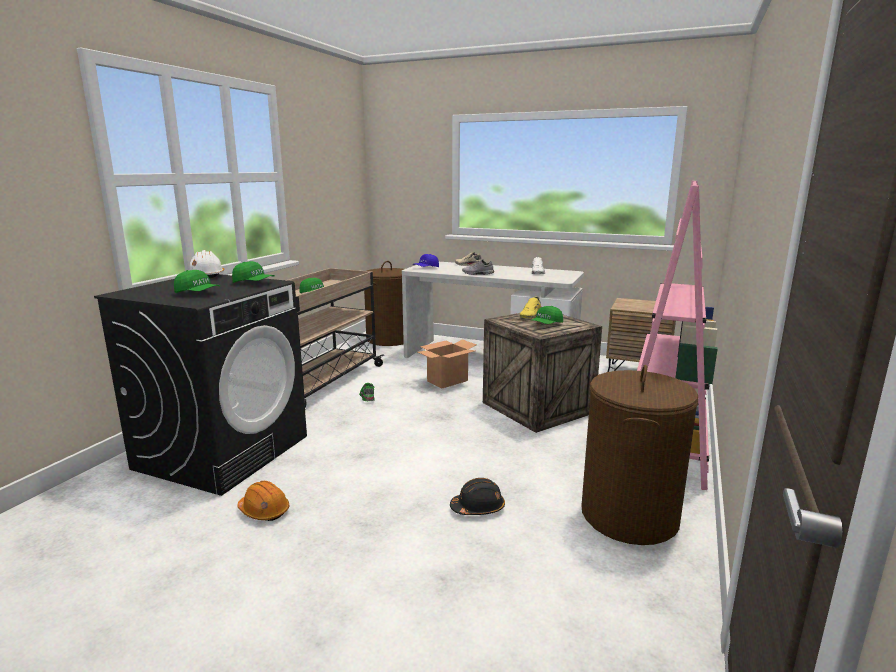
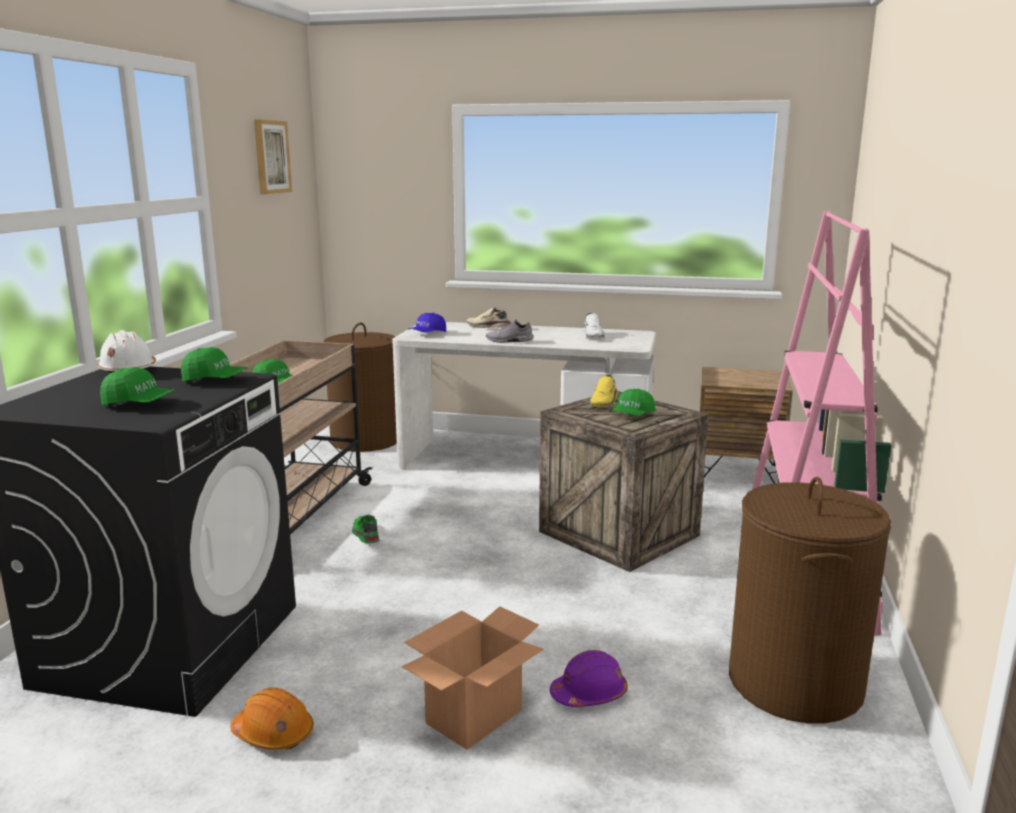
camera: 10 degrees left, 0 degrees up
cardboard box [418,339,476,388] -> cardboard box moved to [402,606,544,750]
black hard hat [450,478,505,515] -> purple hard hat [550,650,628,707]
none -> picture [254,119,292,194]

